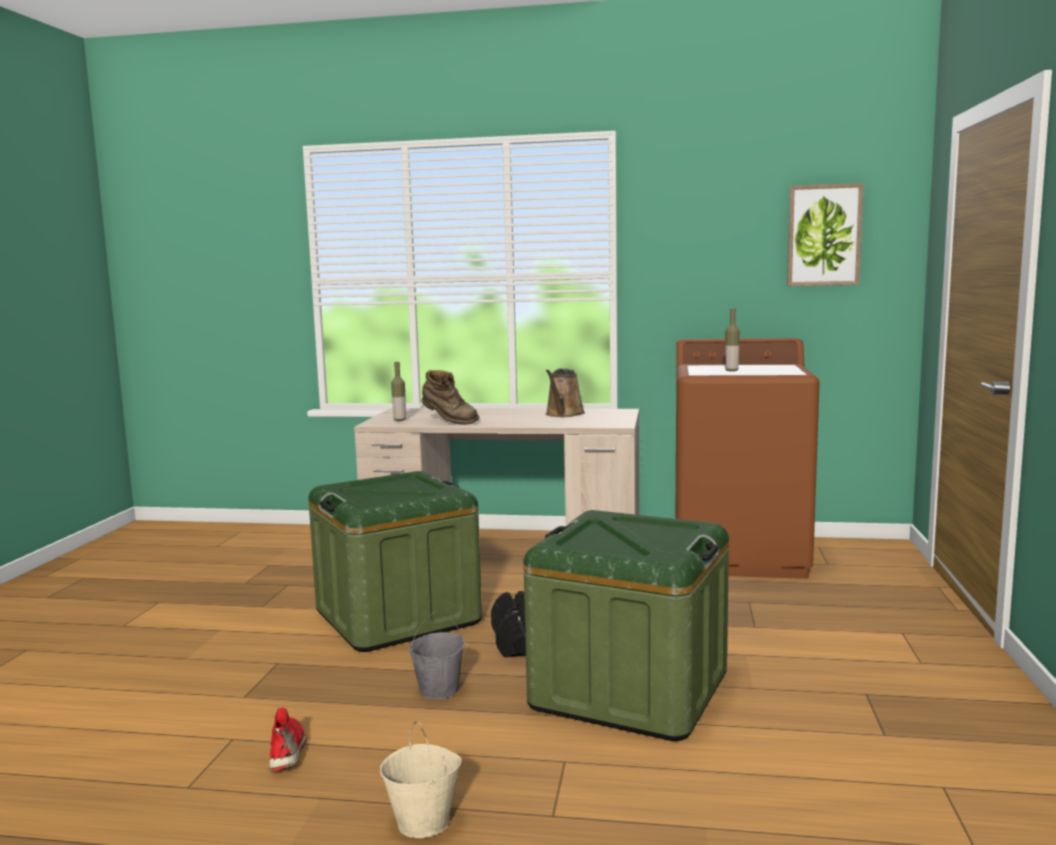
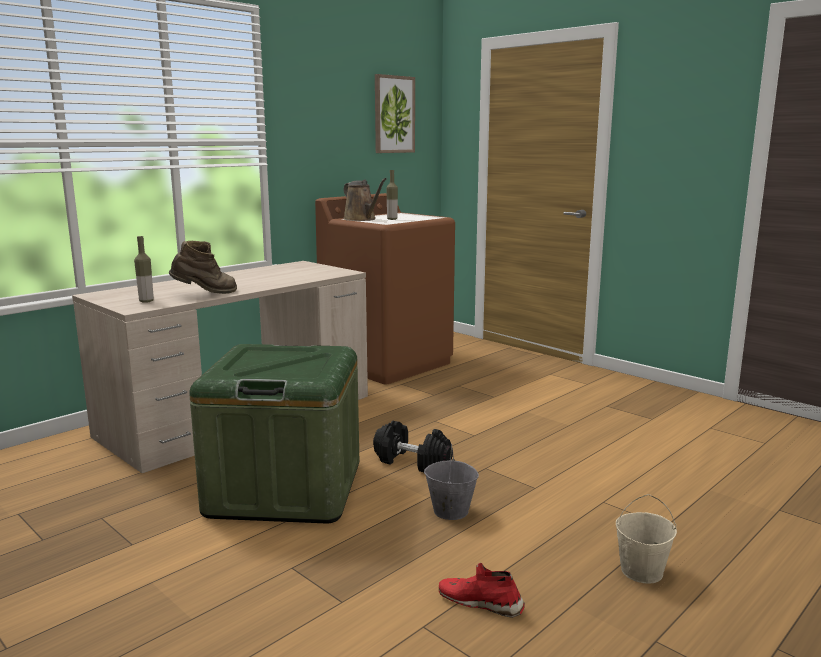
camera: 55 degrees left, 5 degrees up
green storage box [523,510,729,741] -> none
brown watering can [546,368,585,417] -> brown watering can moved to [343,178,387,221]

